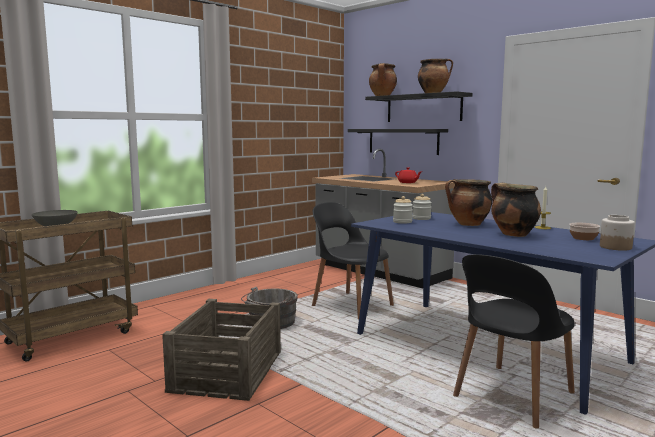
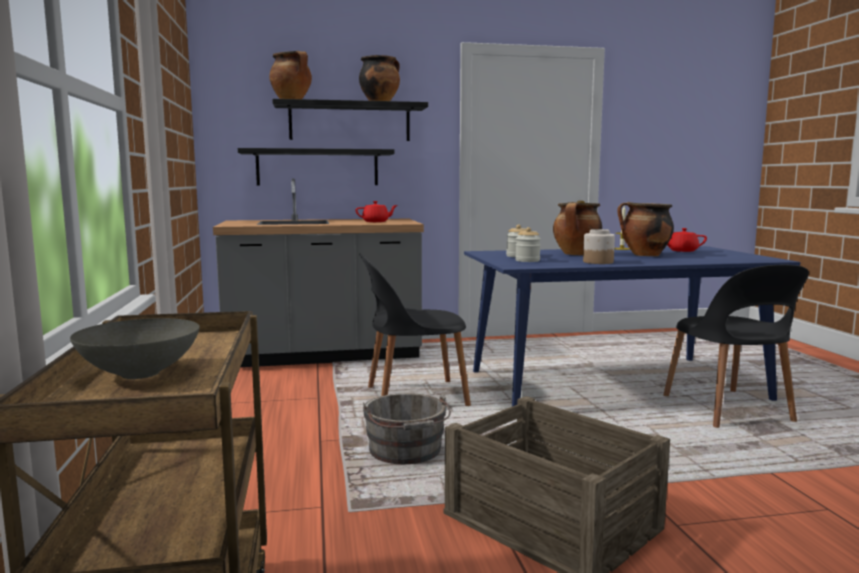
camera: 55 degrees left, 0 degrees up
bowl [569,223,600,240] -> red teapot [667,228,707,252]
jar [600,215,635,251] -> jar moved to [583,229,615,264]

